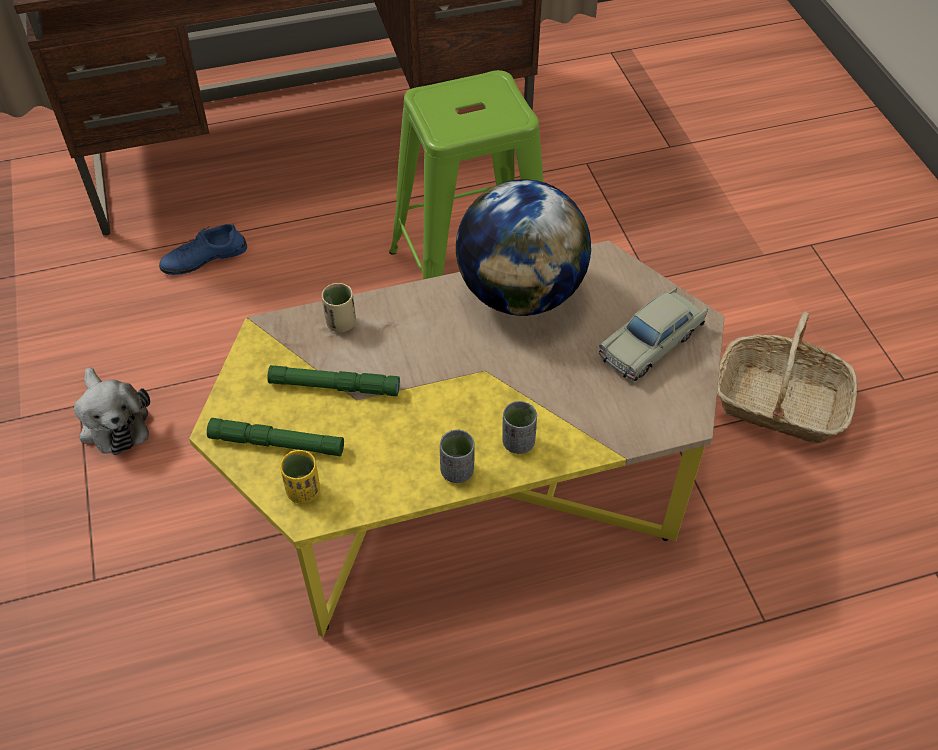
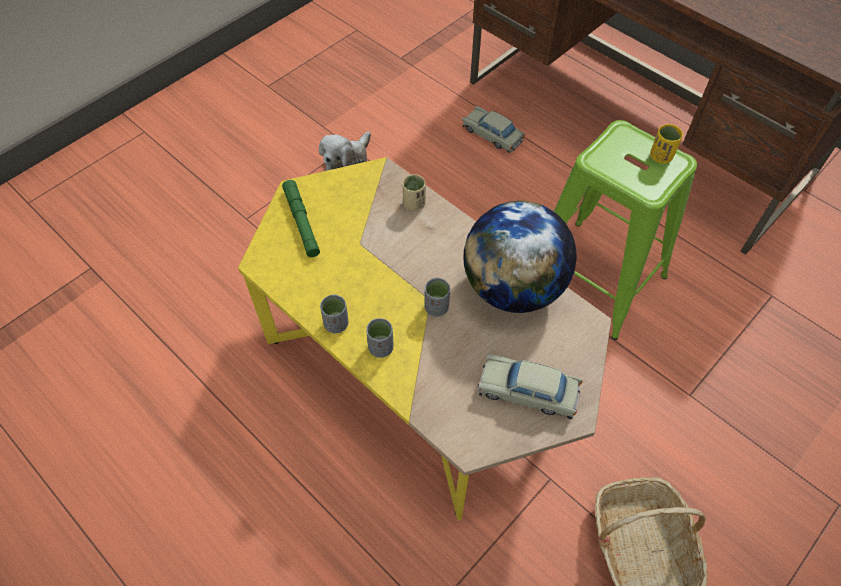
camera: 60 degrees right, 5 degrees up
blue shoe [159,224,247,275] -> beige toy car [462,106,525,153]
green flashlight [267,365,400,396] -> none
yellow cup [280,450,320,504] -> yellow cup moved to [650,124,683,163]
none -> grey cup [424,278,450,317]

